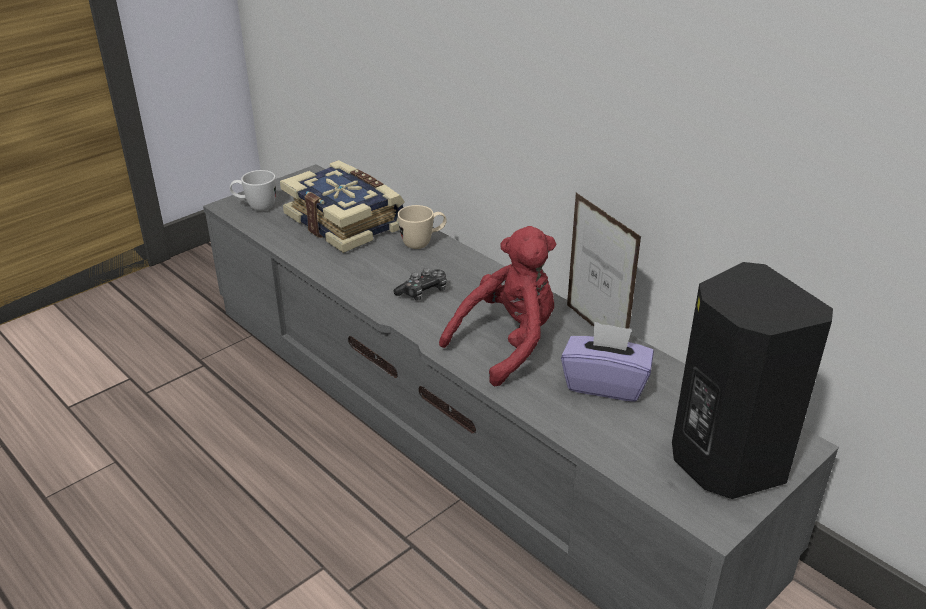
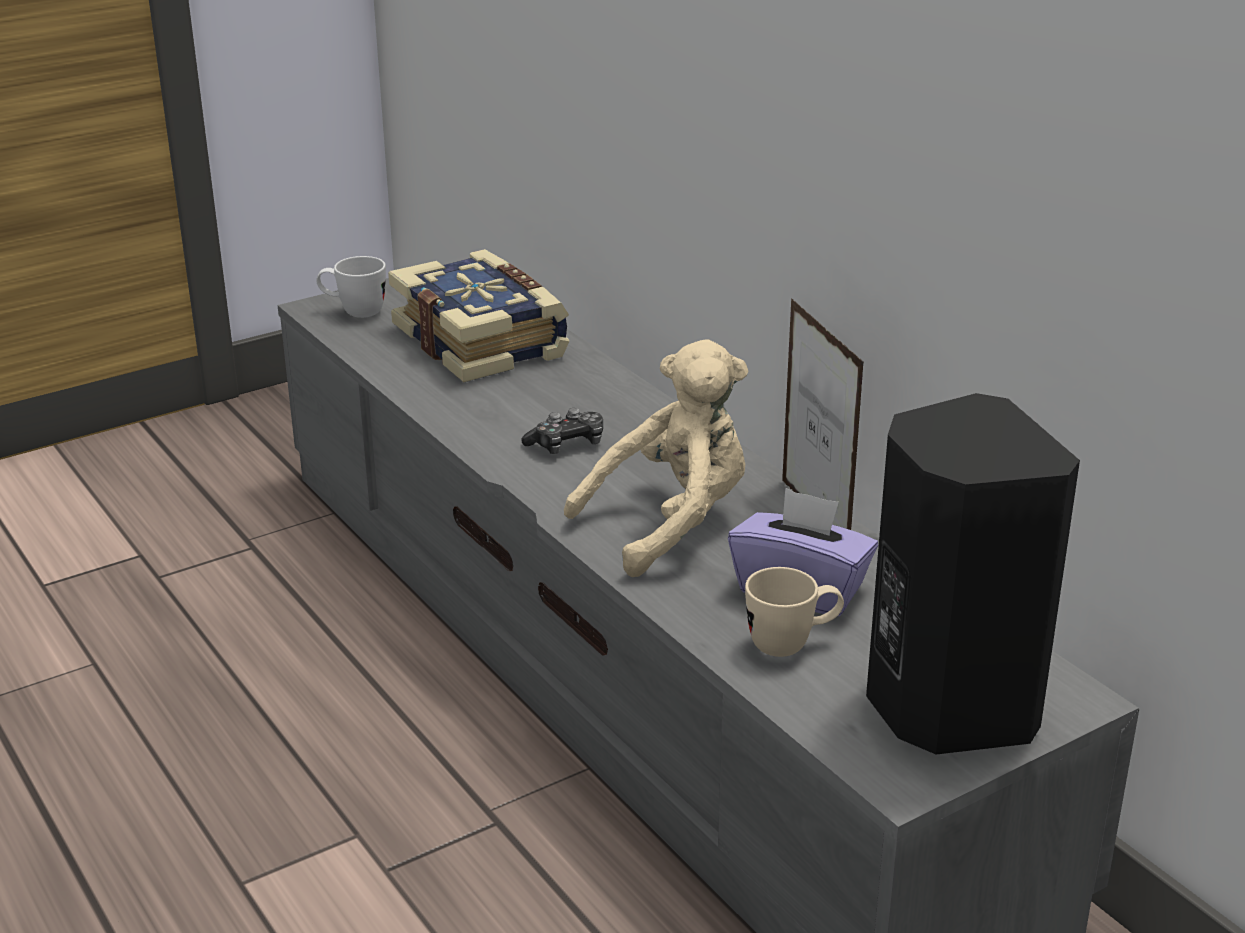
camera: 10 degrees right, 5 degrees down
beige mug [398,205,447,249] -> beige mug moved to [745,567,844,657]
red plush toy [439,226,556,386] -> beige plush toy [564,339,748,577]

